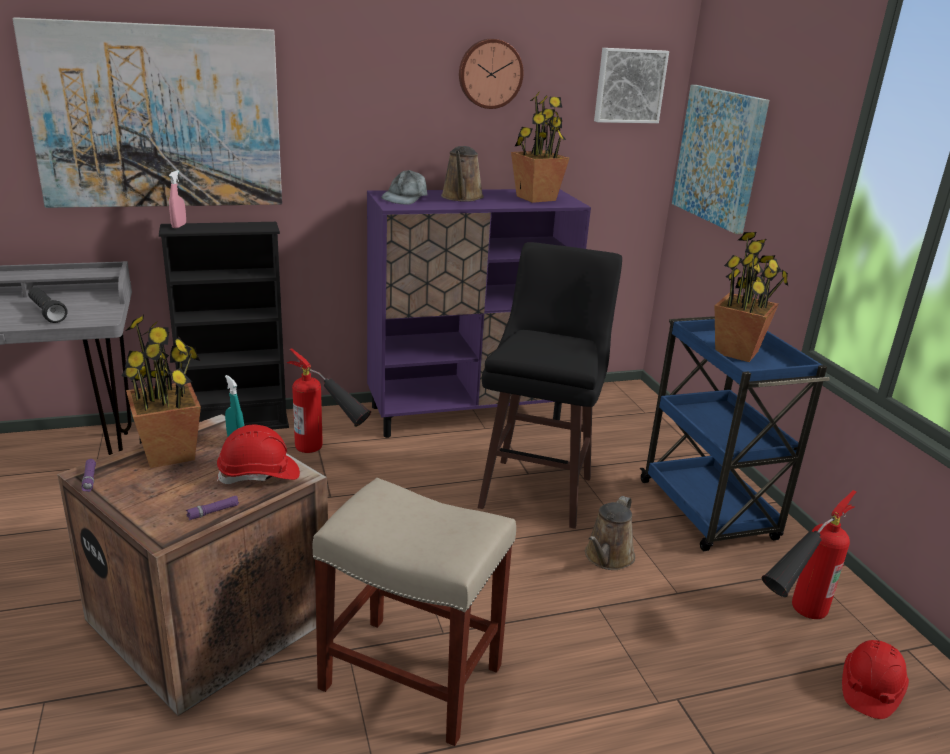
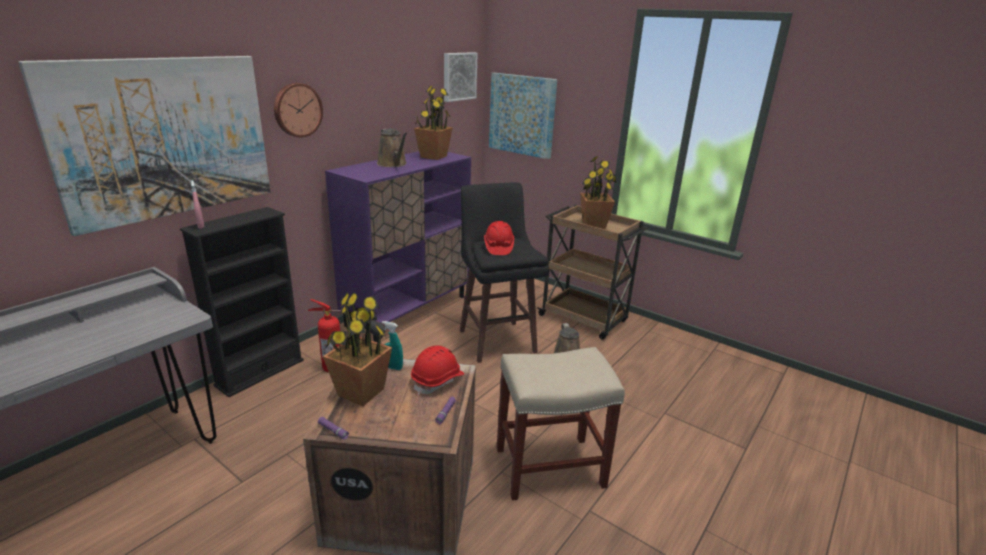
camera: 35 degrees left, 0 degrees up
black flashlight [28,287,67,323] -> none
grey cap [381,170,428,205] -> none
wall clock [459,39,523,109] -> wall clock moved to [274,83,323,138]
blue cart [640,316,830,551] -> brown cart [537,205,649,340]
fire extinguisher [762,490,856,619] -> none
red hard hat [842,640,909,719] -> red hard hat moved to [484,221,514,255]

